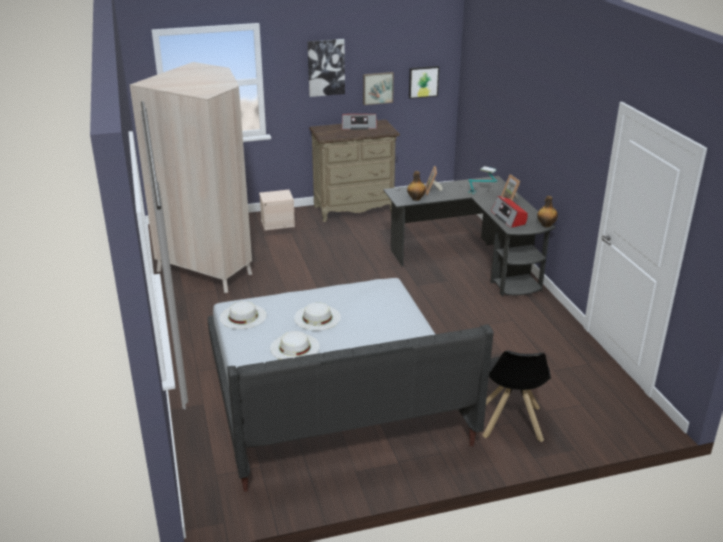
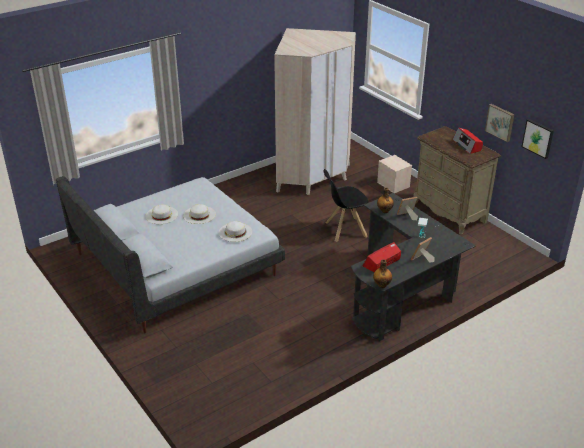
camera: 70 degrees right, 5 degrees up
white hat [220,301,267,329] -> white hat moved to [219,221,252,242]
picture [308,39,345,97] -> none
black chair [482,350,551,442] -> black chair moved to [324,169,369,242]

